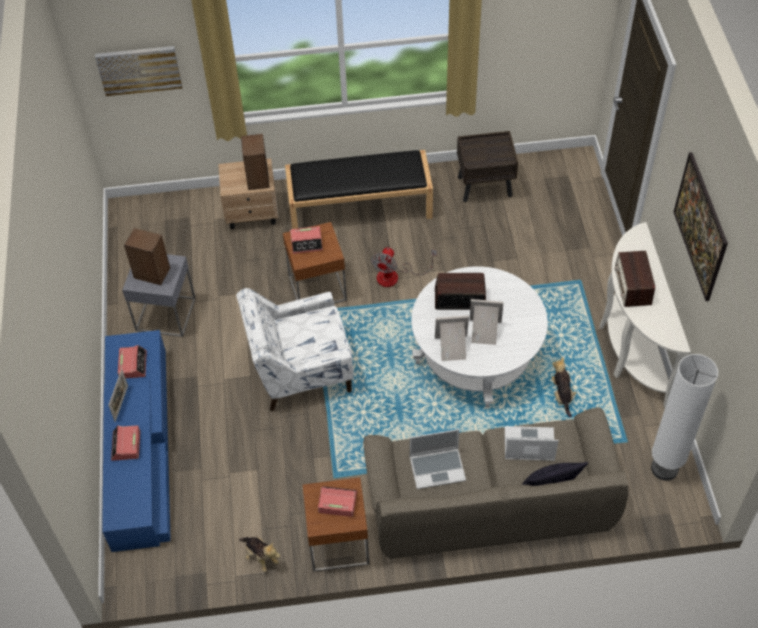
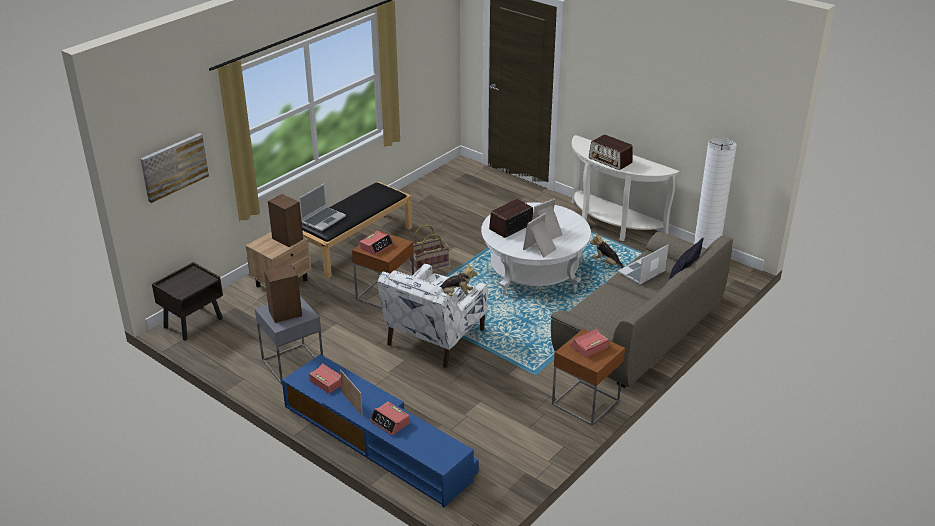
camera: 45 degrees left, 20 degrees down
plush toy [239,537,280,572] -> plush toy moved to [440,263,477,296]
fan [371,247,437,287] -> basket [409,225,449,271]
laptop [410,429,466,489] -> laptop moved to [299,183,346,231]
brown nightstand [457,131,518,202] -> brown nightstand moved to [152,262,223,341]
picture [674,152,728,301] -> none

